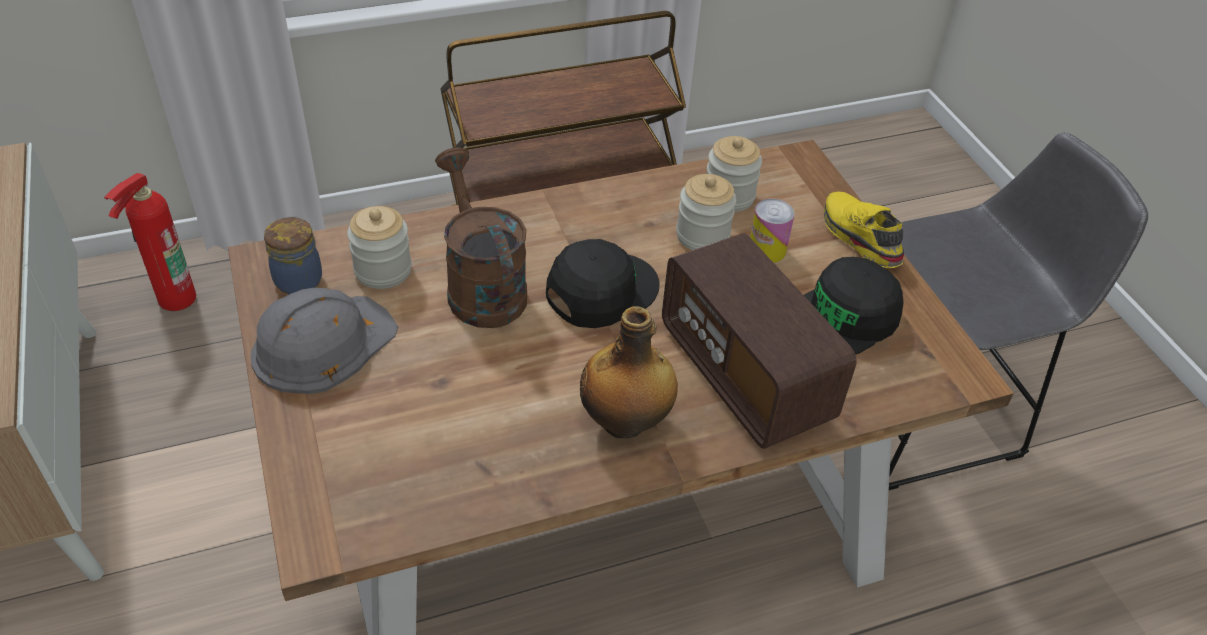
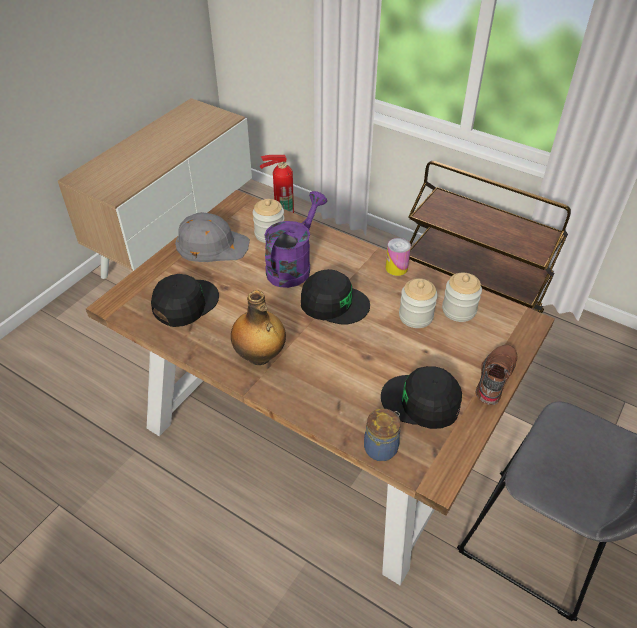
camera: 55 degrees right, 0 degrees up
jar [264,216,322,294] -> jar moved to [364,408,401,461]
brown watering can [435,148,527,328] -> purple watering can [264,191,327,288]
radio [662,233,857,449] -> none
can [750,199,795,263] -> can moved to [386,238,411,276]
yellow shoe [824,191,904,268] -> brown shoe [476,344,517,405]
none -> black cap [151,274,219,327]

